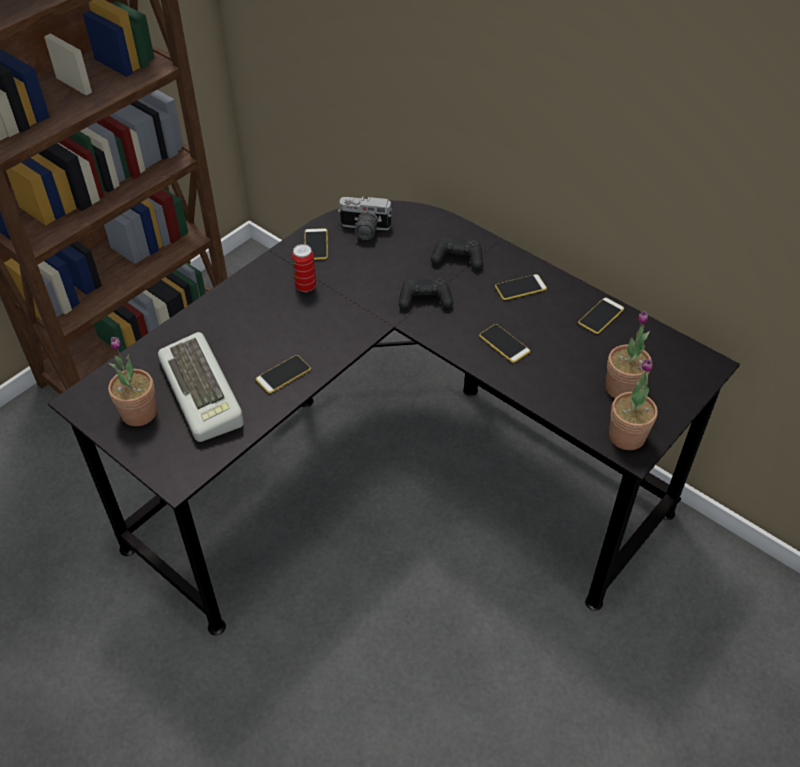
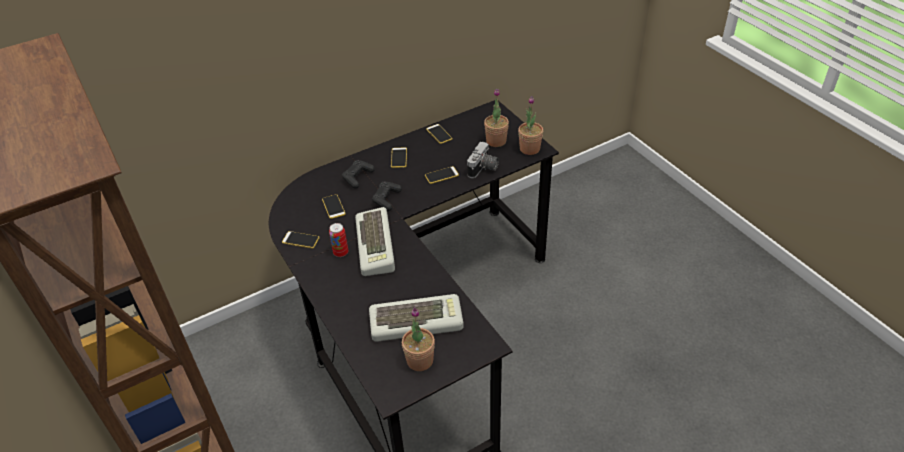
camera: 70 degrees left, 5 degrees down
phone [256,355,311,393] -> phone moved to [322,194,346,219]
camera [338,196,392,240] -> camera moved to [467,142,499,178]
none -> keyboard [355,207,395,276]

